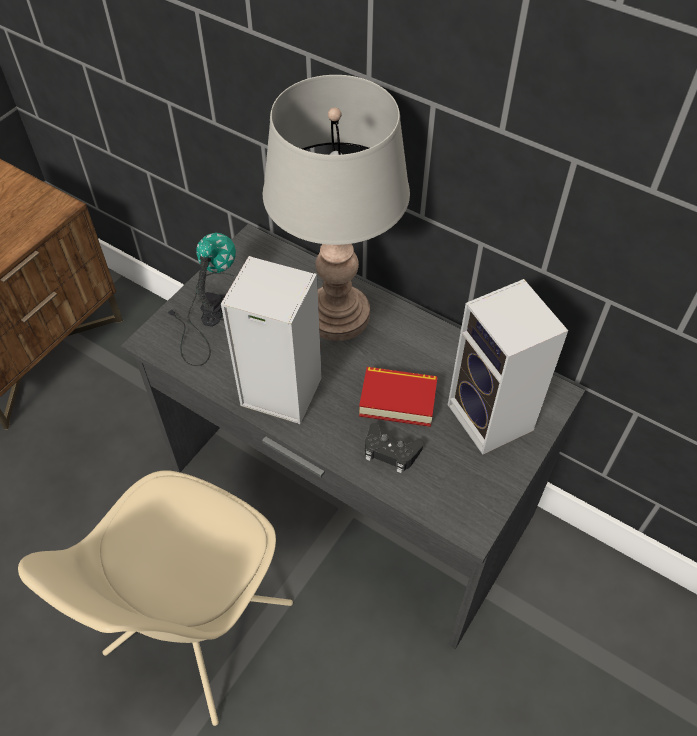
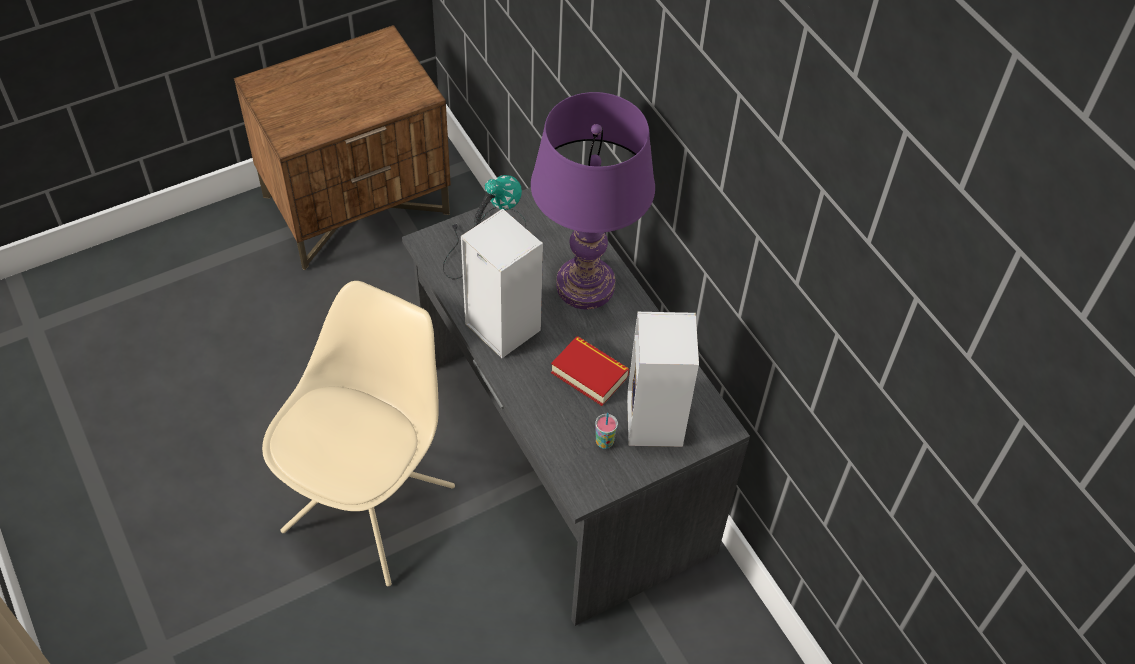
camera: 25 degrees right, 0 degrees up
beige chair [18,470,293,726] -> beige chair turned 150 degrees clockwise [262,281,455,586]
grey table lamp [263,75,410,341] -> purple table lamp [531,92,655,310]
black game controller [365,423,423,473] -> none
none -> cup [595,413,618,449]

